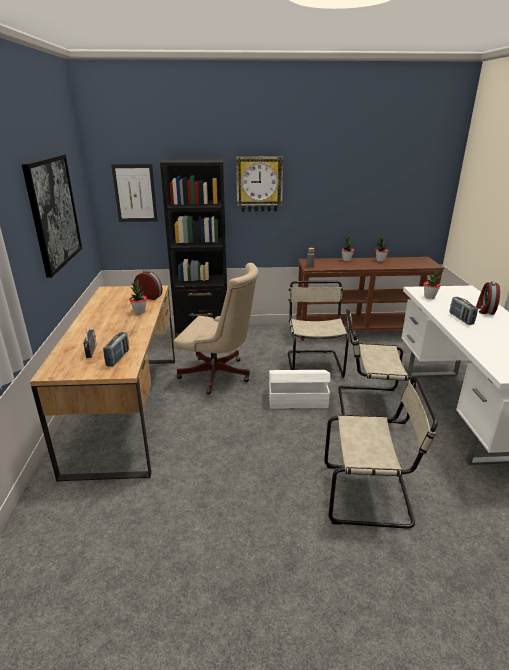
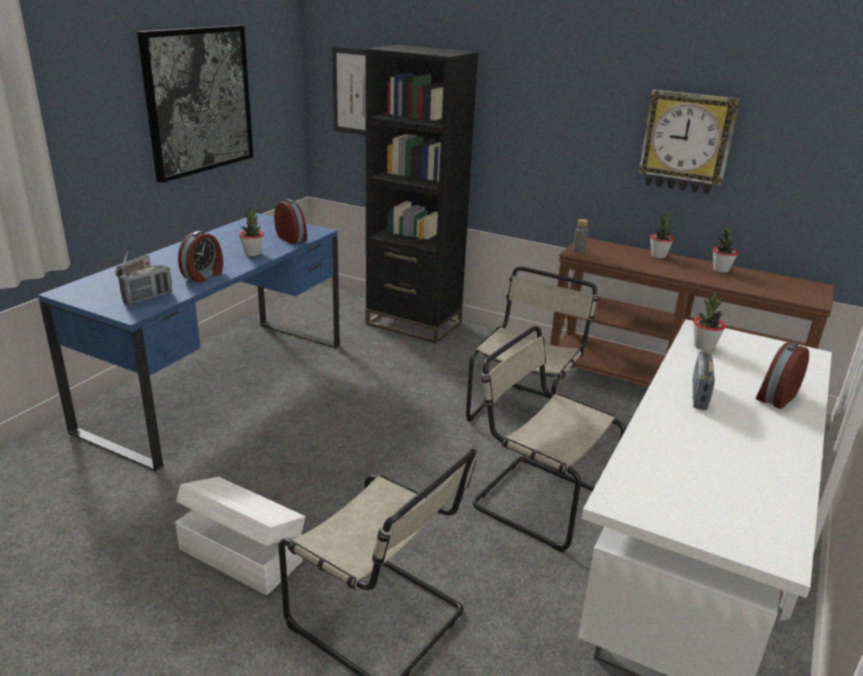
camera: 30 degrees right, 0 degrees up
brown desk [30,285,175,482] -> blue desk [38,213,340,471]
beige office chair [174,263,259,395] -> none
wall clock [236,157,284,212] -> wall clock moved to [638,90,740,194]
white storage box [269,370,330,409] -> white storage box moved to [175,477,305,595]
none -> alarm clock [178,231,223,283]

